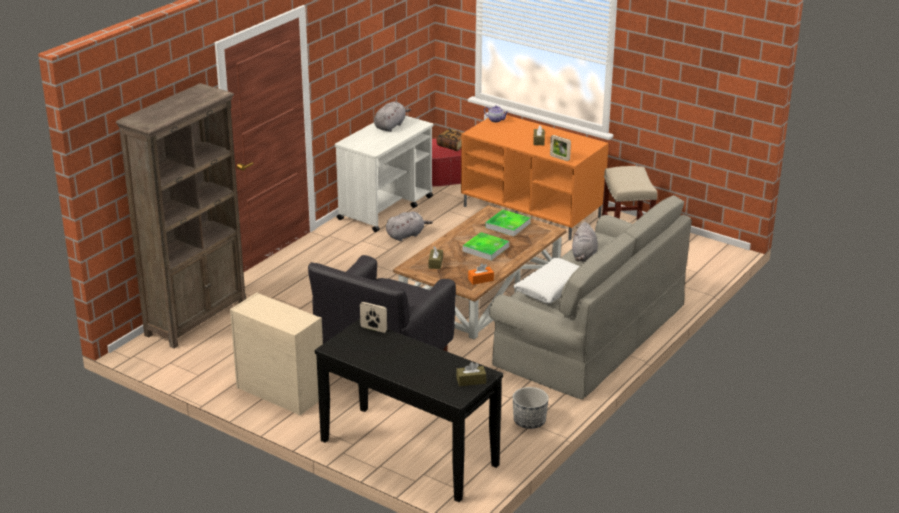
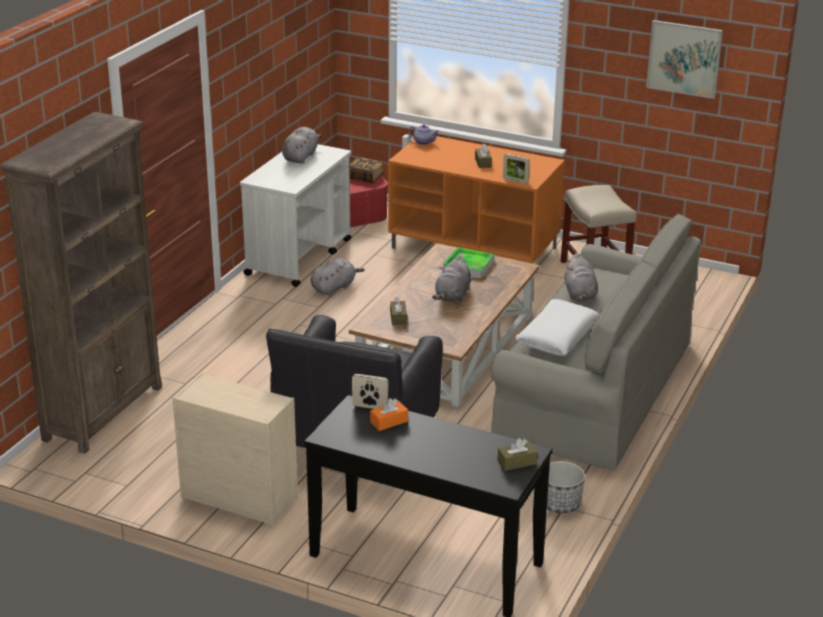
camera: 10 degrees left, 0 degrees up
tray [463,232,509,260] -> grey plush toy [432,256,471,302]
orange tissue box [468,263,494,285] -> orange tissue box moved to [370,398,408,431]
none -> picture [646,20,723,99]

